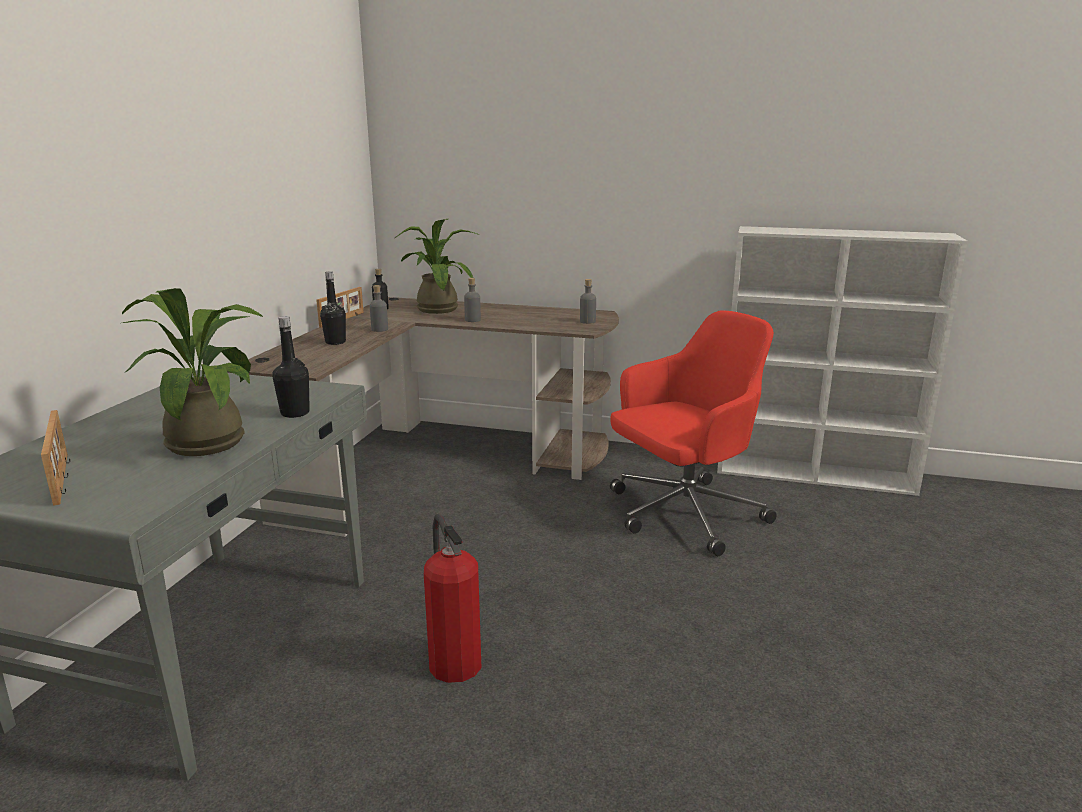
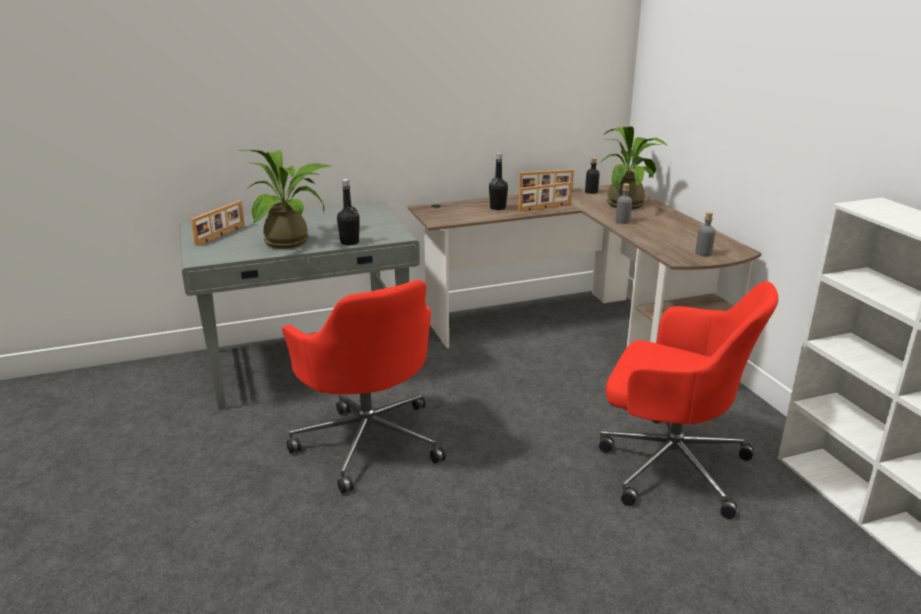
camera: 55 degrees right, 5 degrees up
grey bottle [370,285,388,332] -> picture frame [519,182,572,212]
fire extinguisher [424,514,482,683] -> red office chair [282,280,446,494]

